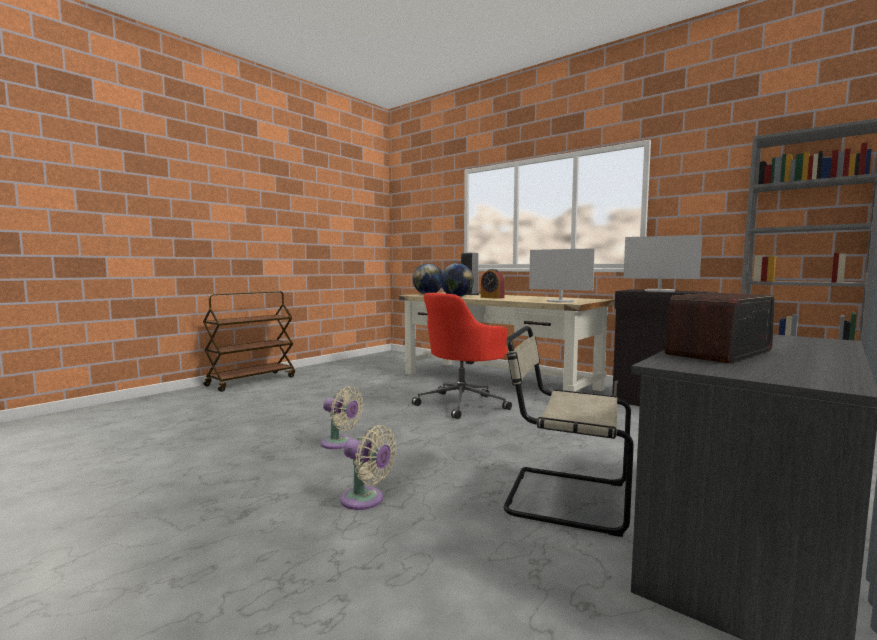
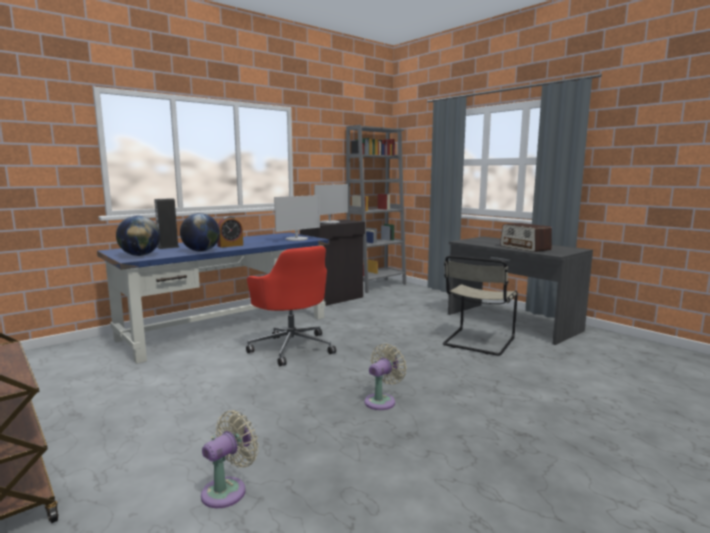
camera: 80 degrees left, 5 degrees up
beige fan [340,425,397,510] -> beige fan moved to [201,410,259,508]
beige desk [399,292,615,392] -> blue desk [97,232,329,364]

